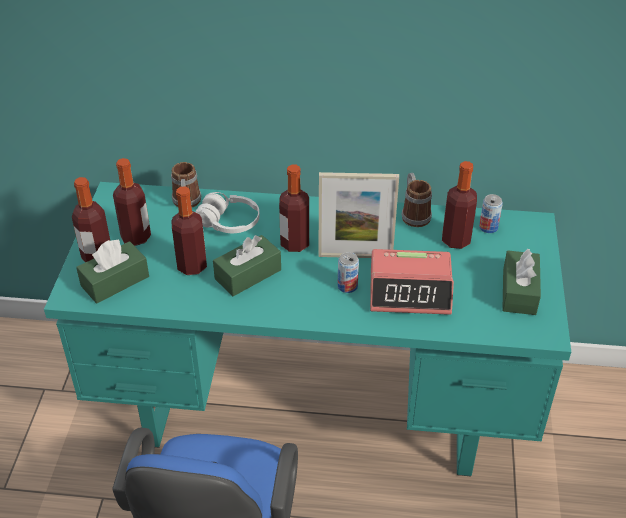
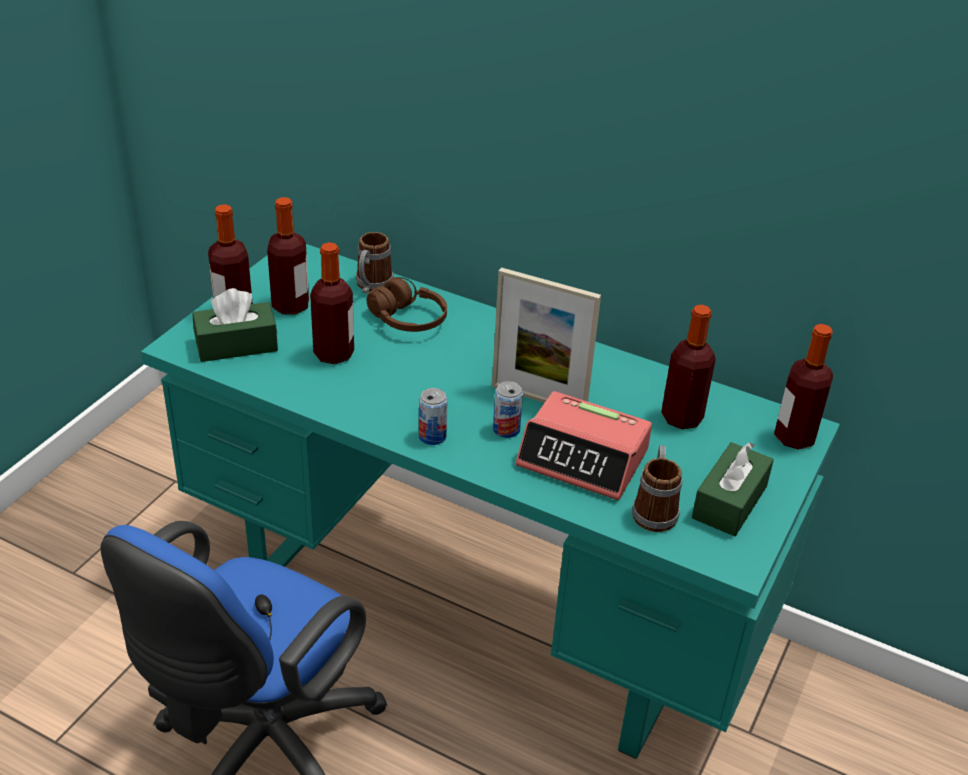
camera: 20 degrees right, 5 degrees down
white headphones [195,192,260,233] -> brown headphones [367,277,447,332]
green tissue box [213,235,281,296] -> none
bottle [279,165,309,252] -> bottle moved to [774,324,833,449]
mug [402,173,432,227] -> mug moved to [632,445,683,532]
can [479,194,503,233] -> can moved to [419,388,448,445]

